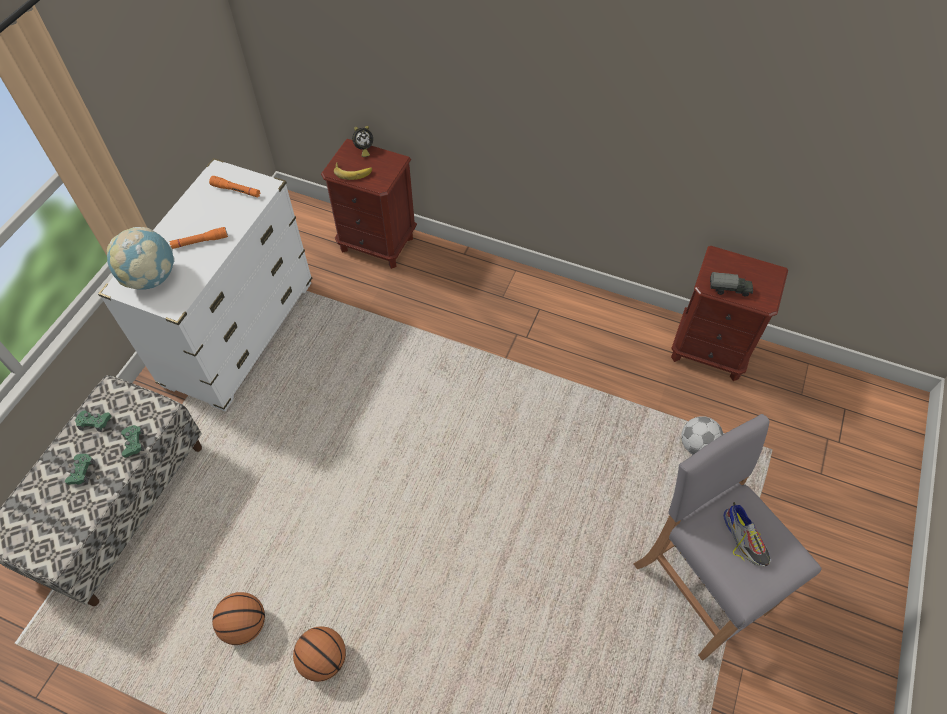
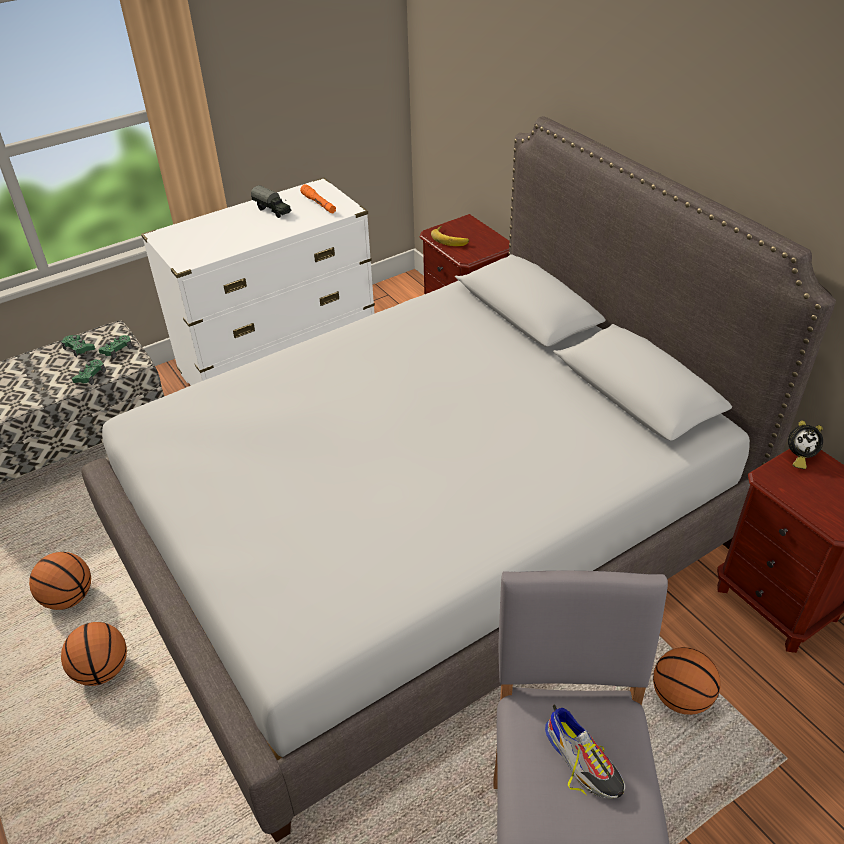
camera: 35 degrees right, 15 degrees down
green game controller [65,454,96,485] -> green game controller moved to [98,335,132,359]
globe [107,227,175,290] -> none
orange flashlight [169,227,228,249] -> none
alarm clock [352,126,373,157] -> alarm clock moved to [788,421,823,469]
football [681,416,723,454] -> basketball [653,647,721,715]
toy truck [710,272,753,297] -> toy truck moved to [251,185,291,218]
shoe [723,502,771,566] -> shoe turned 45 degrees counterclockwise [545,704,625,799]
none -> grey bed [82,116,836,842]

